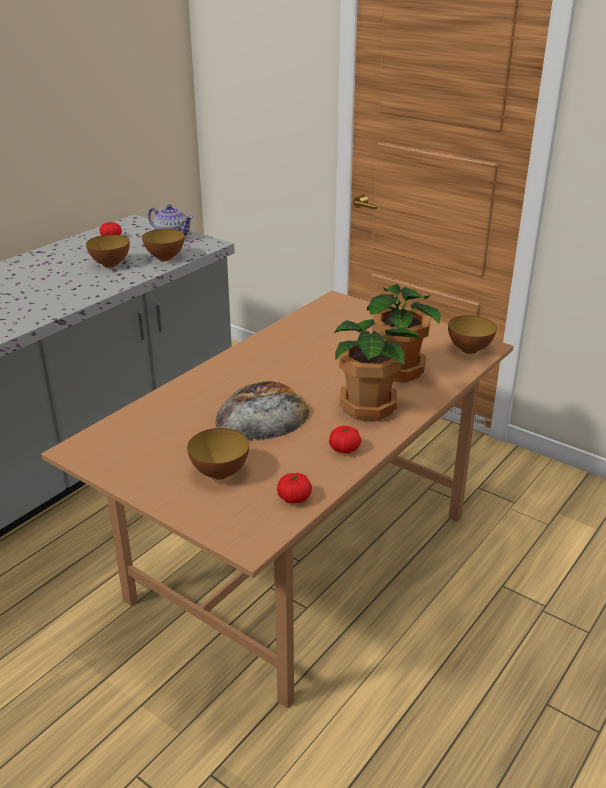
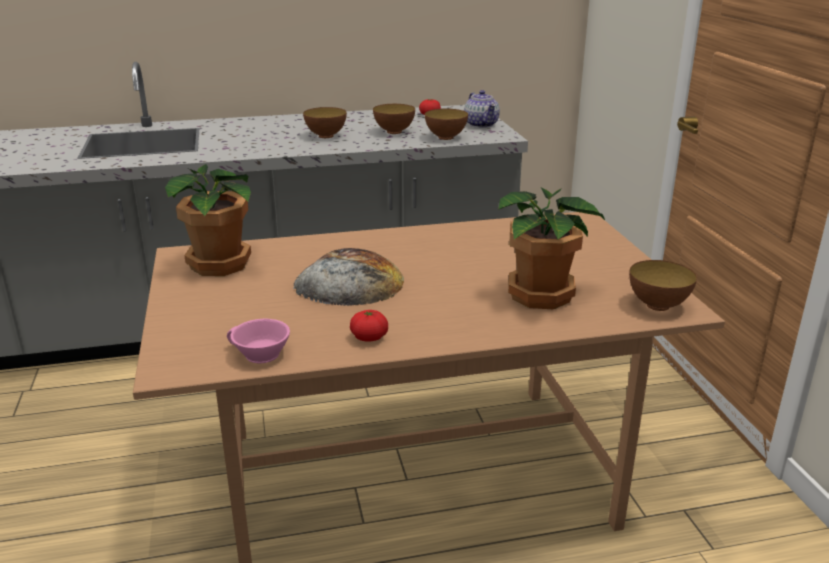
camera: 40 degrees right, 5 degrees down
bowl [187,428,249,479] -> bowl moved to [303,107,347,138]
tomato [277,473,312,503] -> pink cup [227,319,290,363]
potted plant [334,319,423,421] -> potted plant moved to [165,164,251,276]

